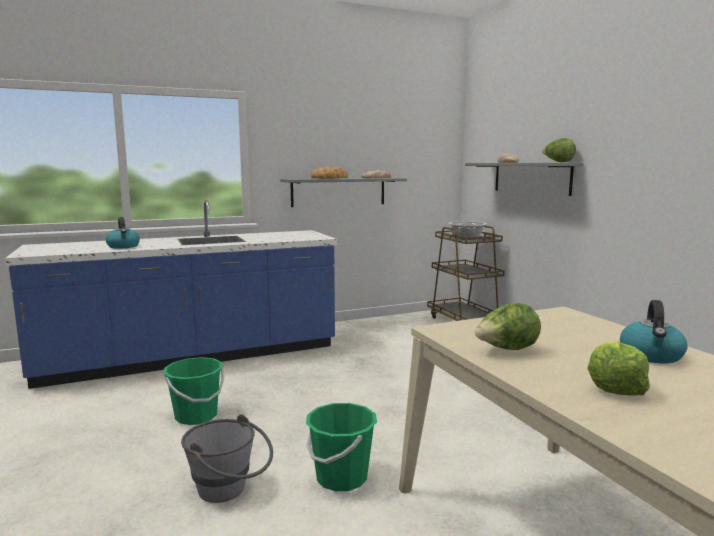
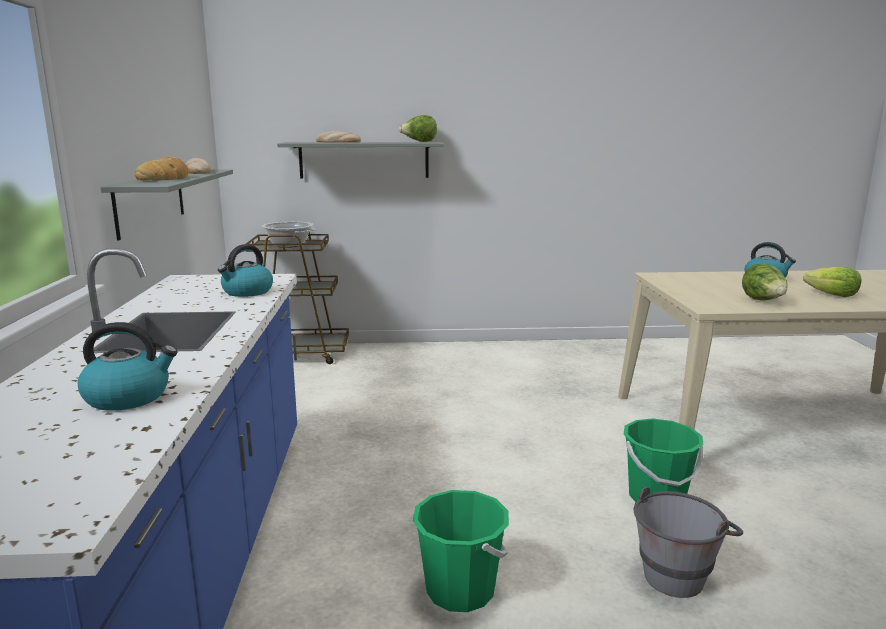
camera: 70 degrees left, 5 degrees up
none -> kettle [218,244,273,297]

